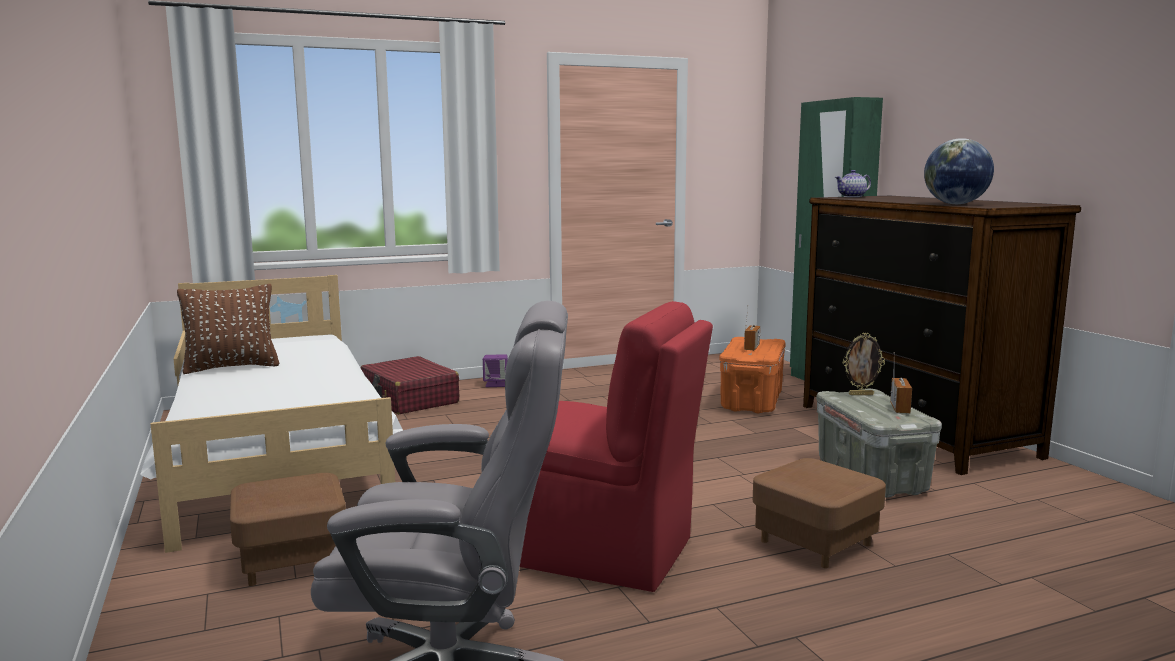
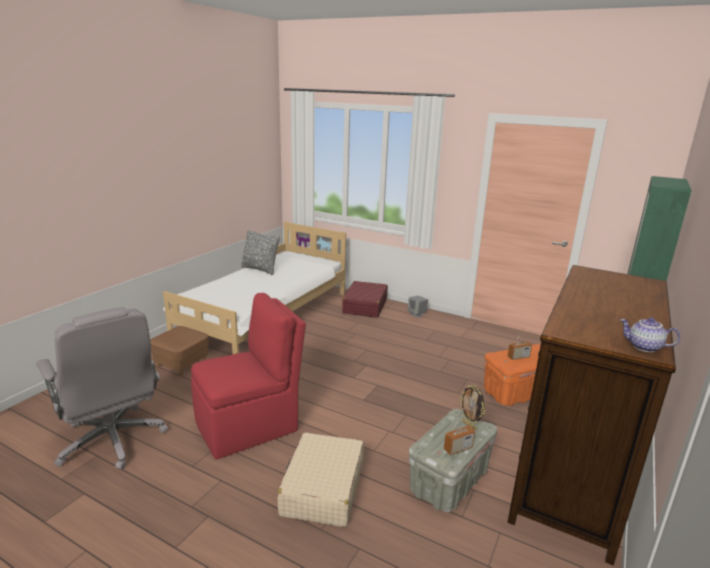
camera: 50 degrees right, 10 degrees up
brown pillow [177,284,279,374] -> grey pillow [241,230,280,275]
purple speaker [483,354,508,387] -> grey speaker [407,296,428,318]
red chair [520,301,713,592] -> red chair turned 105 degrees counterclockwise [191,293,306,459]
brown ottoman [753,458,886,568] -> beige suitcase [278,433,364,527]
teapot [835,170,871,197] -> teapot moved to [620,318,680,352]
globe [924,138,994,204] -> none

